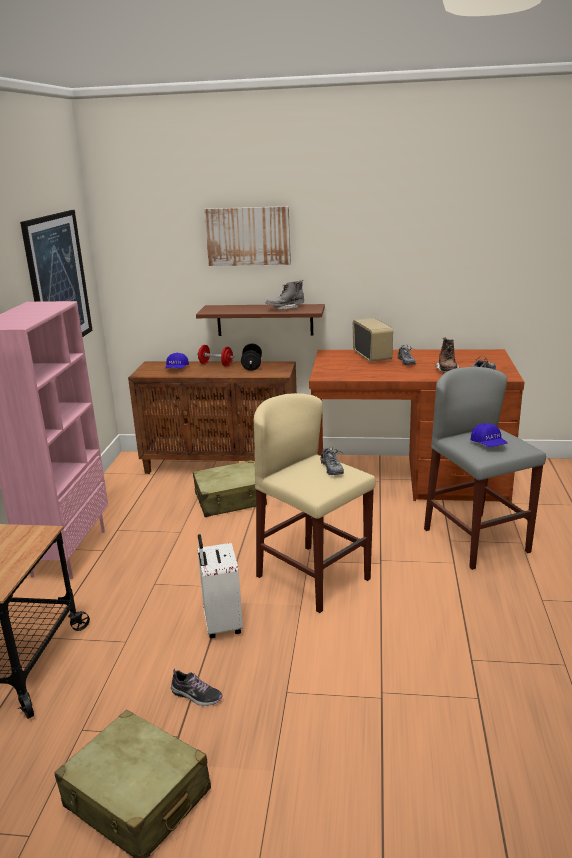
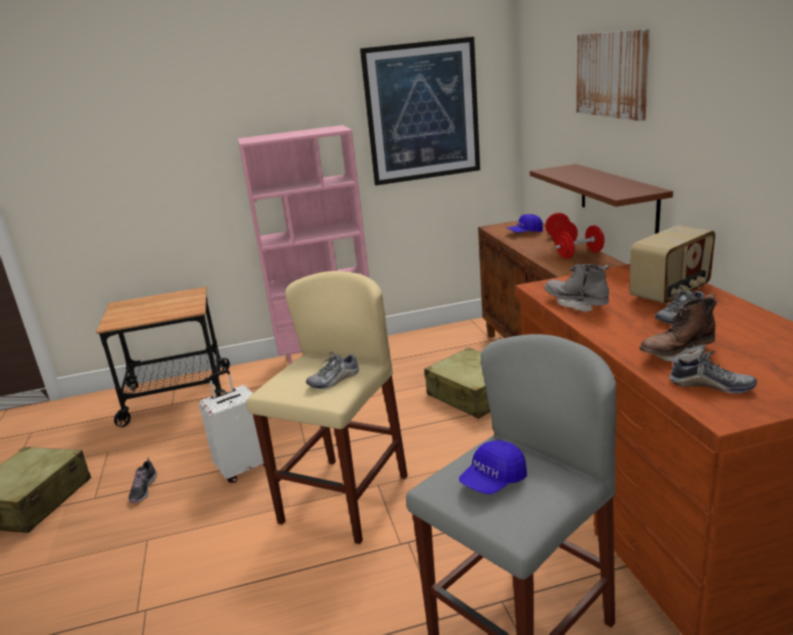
camera: 70 degrees right, 0 degrees up
black dumbbell [241,343,262,371] -> red dumbbell [555,225,605,259]
grey boot [266,280,304,310] -> grey boot moved to [544,264,609,312]

